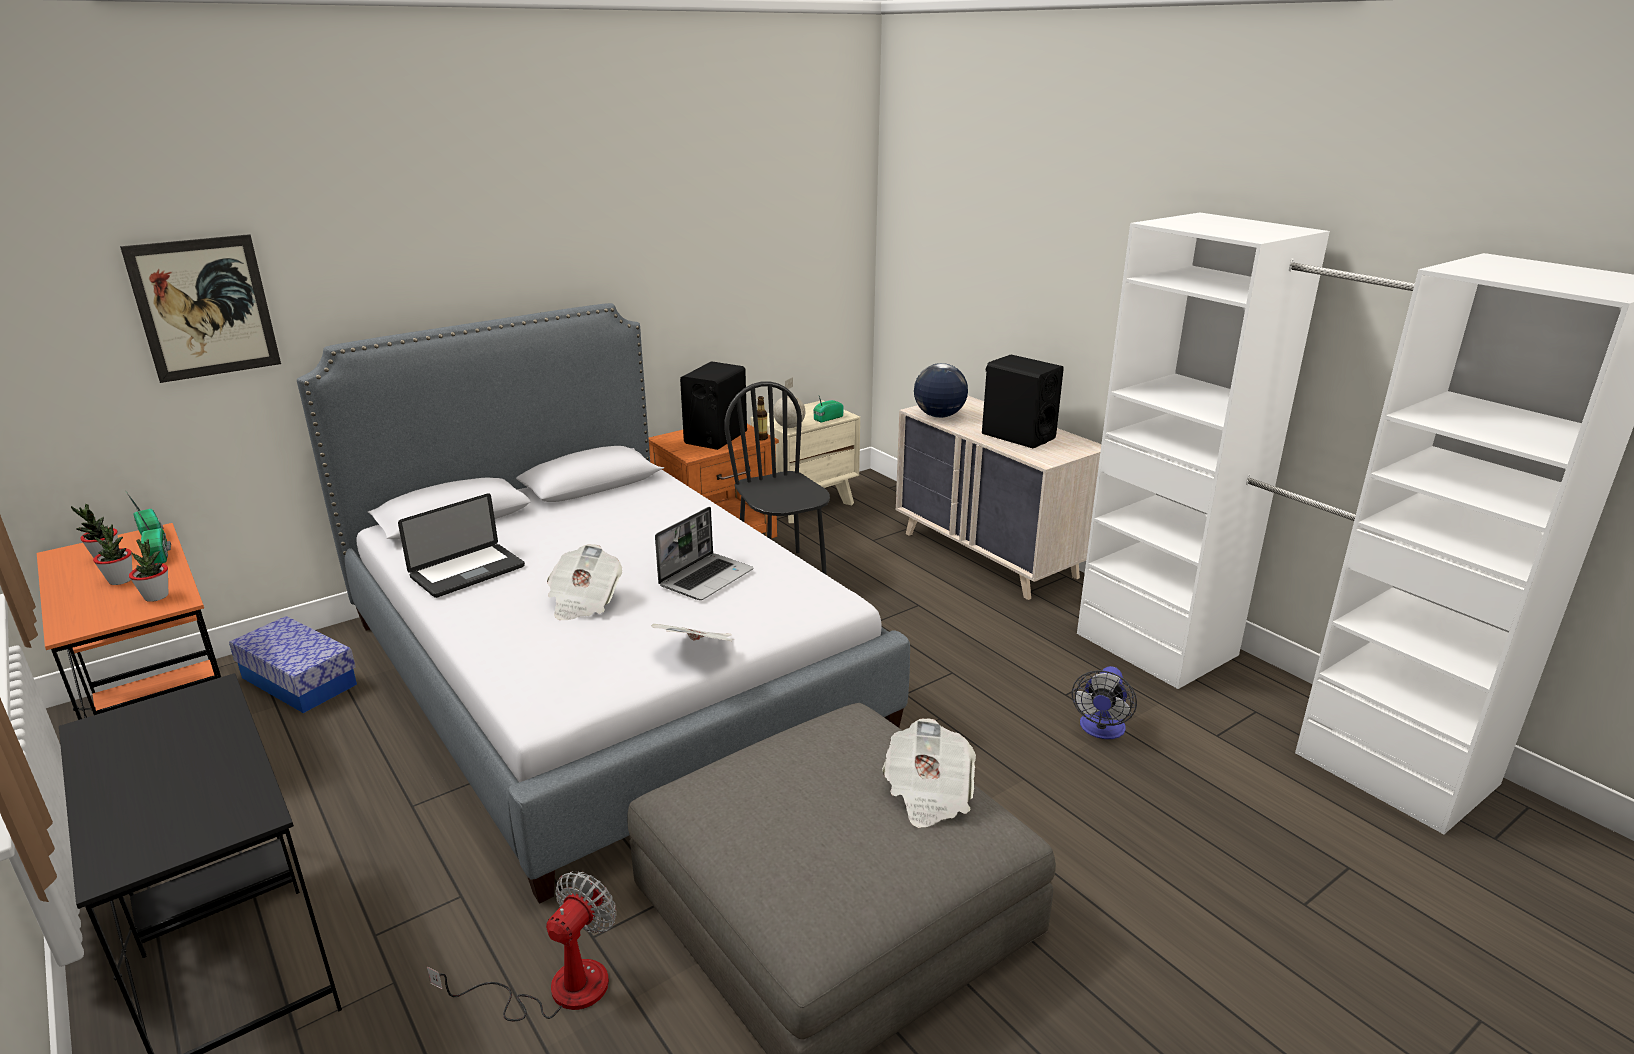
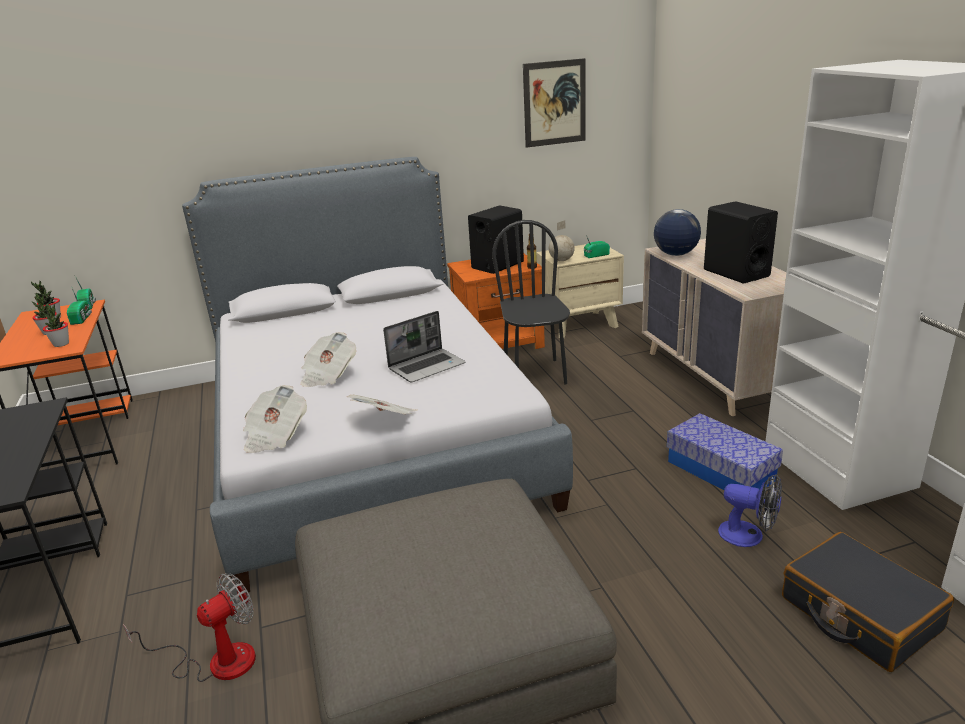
camera: 20 degrees right, 0 degrees up
picture [120,234,281,383] -> picture moved to [523,58,585,148]
storage box [229,616,357,713] -> storage box moved to [667,413,783,491]
laptop [398,493,525,598] -> none
newspaper [882,718,976,828] -> newspaper moved to [243,385,307,453]
fan [1072,666,1137,739] -> fan turned 105 degrees counterclockwise [718,474,782,547]
none -> black suitcase [782,532,954,672]

